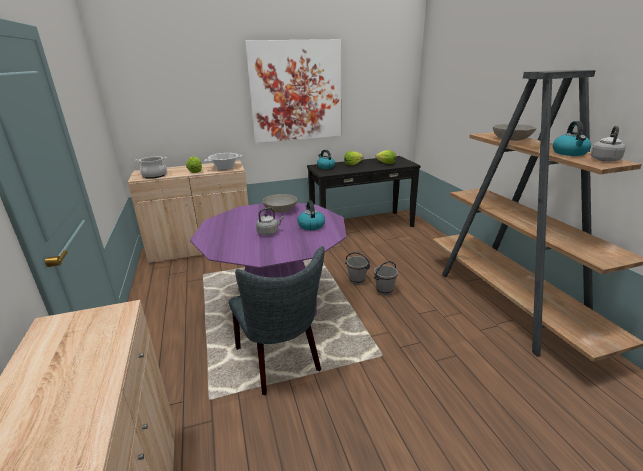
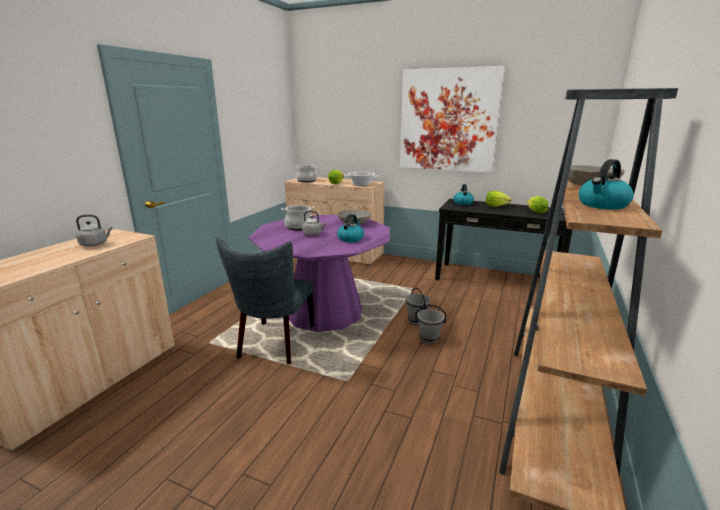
camera: 40 degrees right, 5 degrees down
grey kettle [591,126,626,162] -> grey kettle moved to [76,215,112,247]
none -> cooking pot [281,205,315,230]

